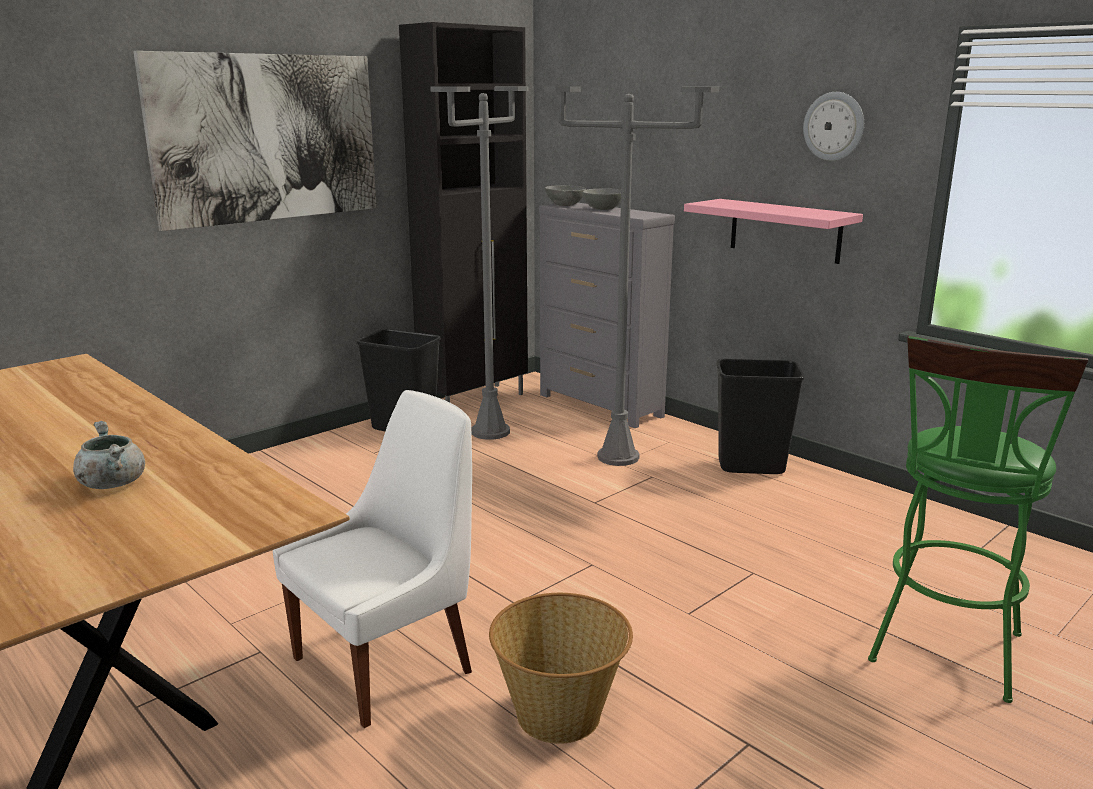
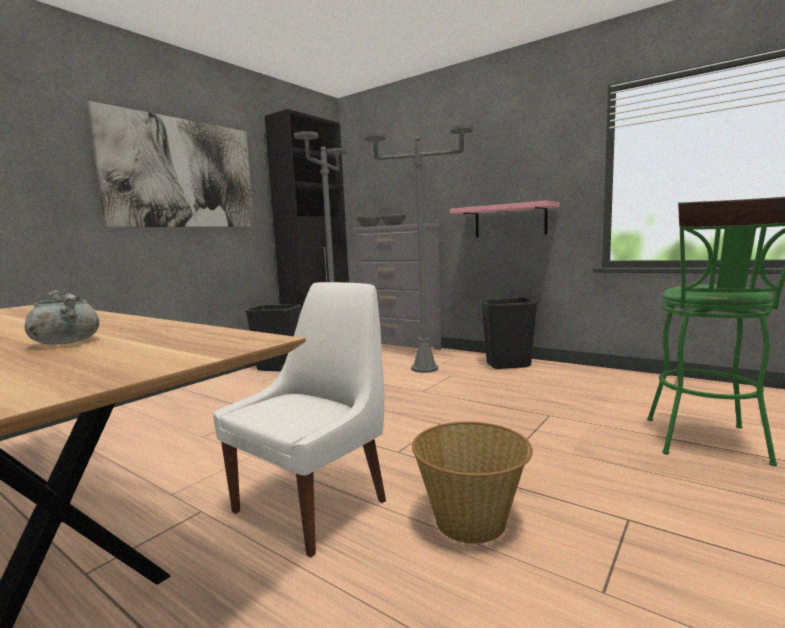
camera: 10 degrees left, 10 degrees down
wall clock [803,92,864,161] -> none

